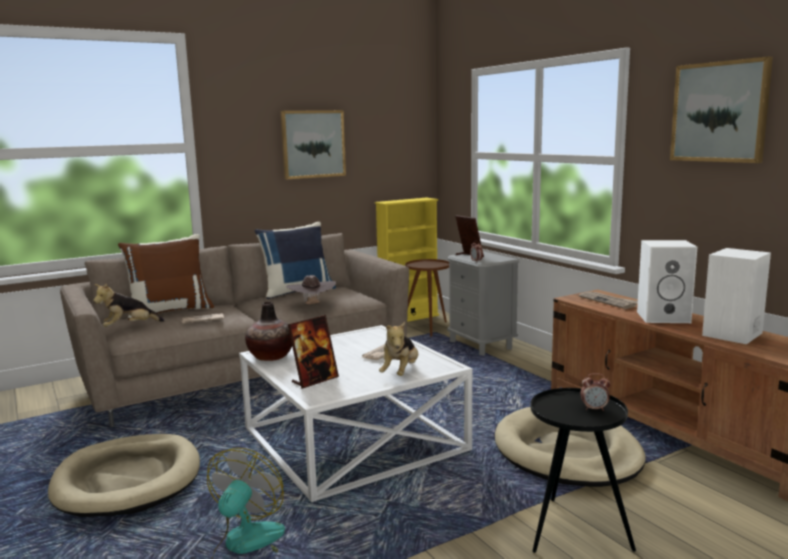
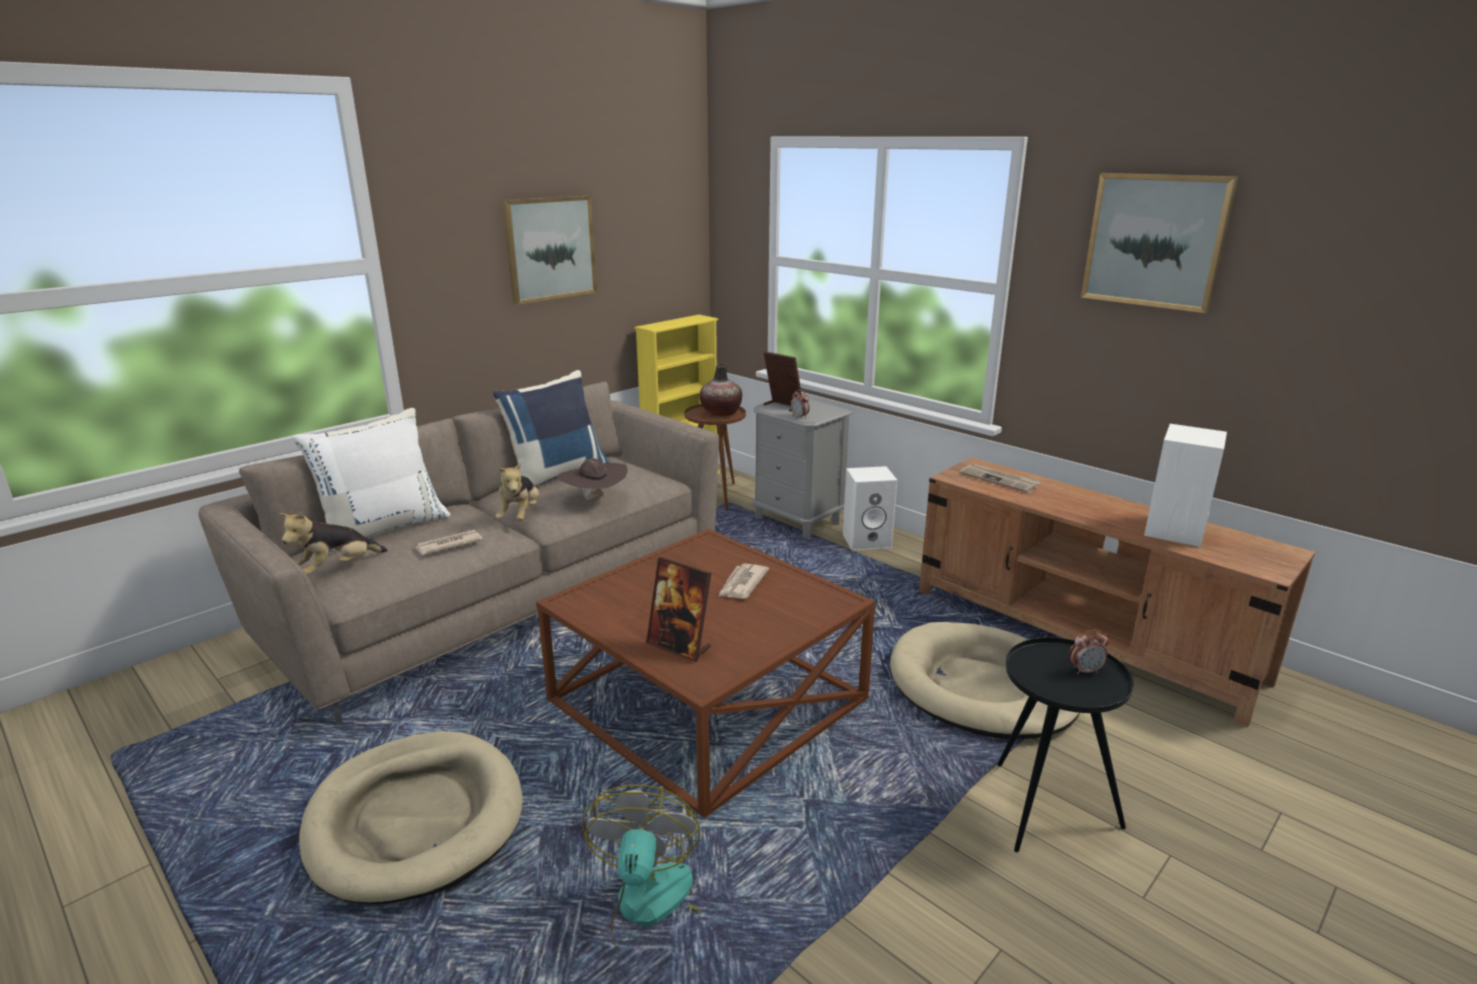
camera: 15 degrees left, 10 degrees up
brown pillow [118,234,214,320] -> white pillow [292,408,451,554]
white coffee table [239,325,472,502] -> brown coffee table [536,529,875,818]
vase [245,302,292,361] -> vase moved to [700,364,742,417]
picture frame [288,315,339,388] -> picture frame turned 90 degrees clockwise [646,557,711,662]
plush toy [379,322,418,376] -> plush toy moved to [495,462,539,521]
white speaker [637,240,697,323] -> white speaker moved to [843,466,897,551]

